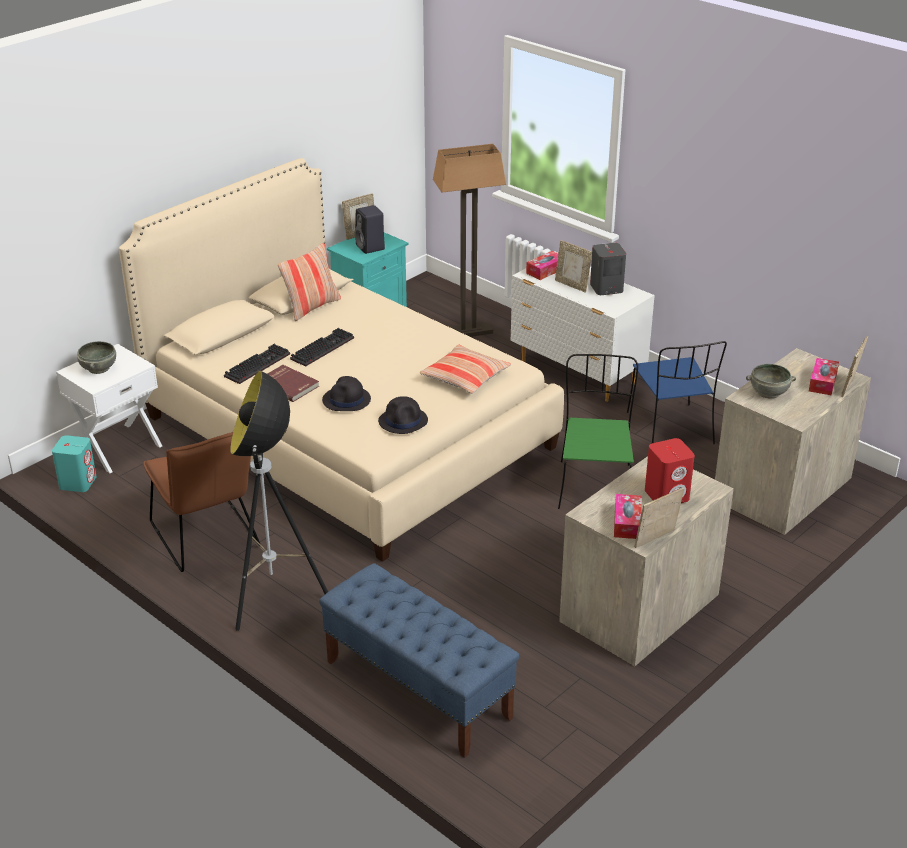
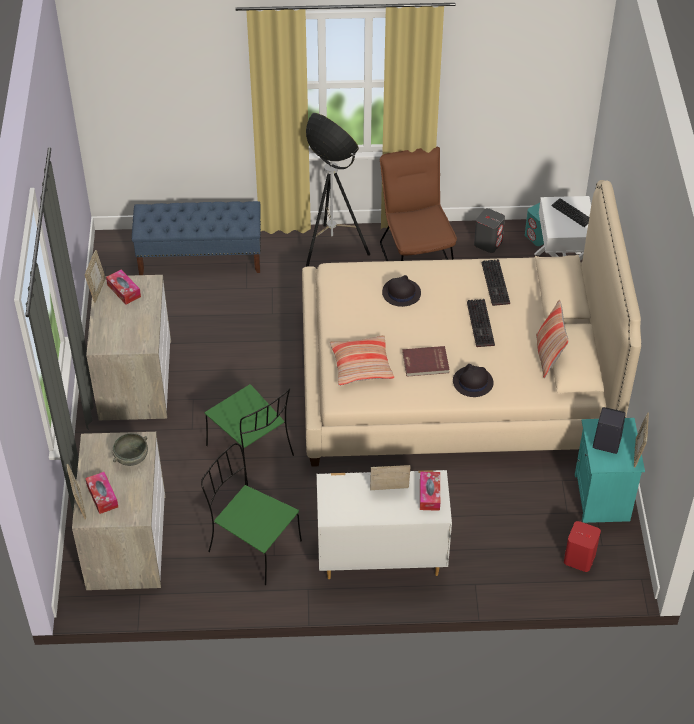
camera: 135 degrees right, 15 degrees up
grey bowl [77,341,116,374] -> keyboard [551,198,589,227]
brown chair [143,432,261,572] -> brown chair turned 60 degrees clockwise [380,146,457,261]
red book [267,365,319,402] -> red book moved to [402,346,450,377]
black hat [378,396,428,434] -> black hat moved to [453,364,494,397]
floor lamp [433,144,506,337] -> none
grey speaker [590,243,626,295] -> grey speaker moved to [474,208,505,253]
blue chair [627,341,727,444] -> green chair [201,443,302,585]
red speaker [645,438,695,503] -> red speaker moved to [564,521,601,572]

